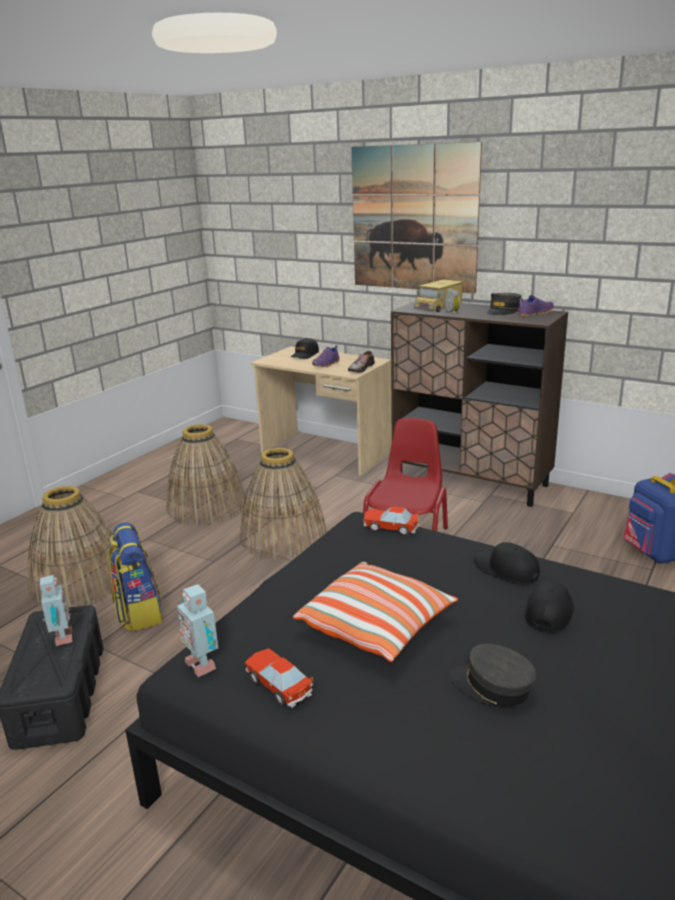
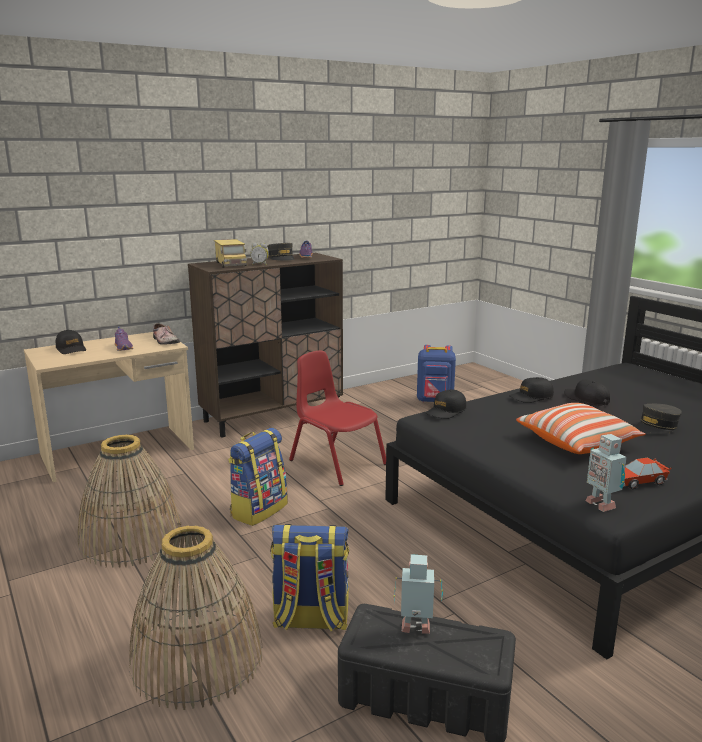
camera: 65 degrees left, 5 degrees down
toy robot [177,584,218,677] -> toy robot turned 75 degrees clockwise [586,434,627,512]
basket [240,448,326,560] -> backpack [228,428,288,526]
picture [351,142,482,294] -> none
toy car [363,506,420,536] -> black cap [426,389,466,419]

